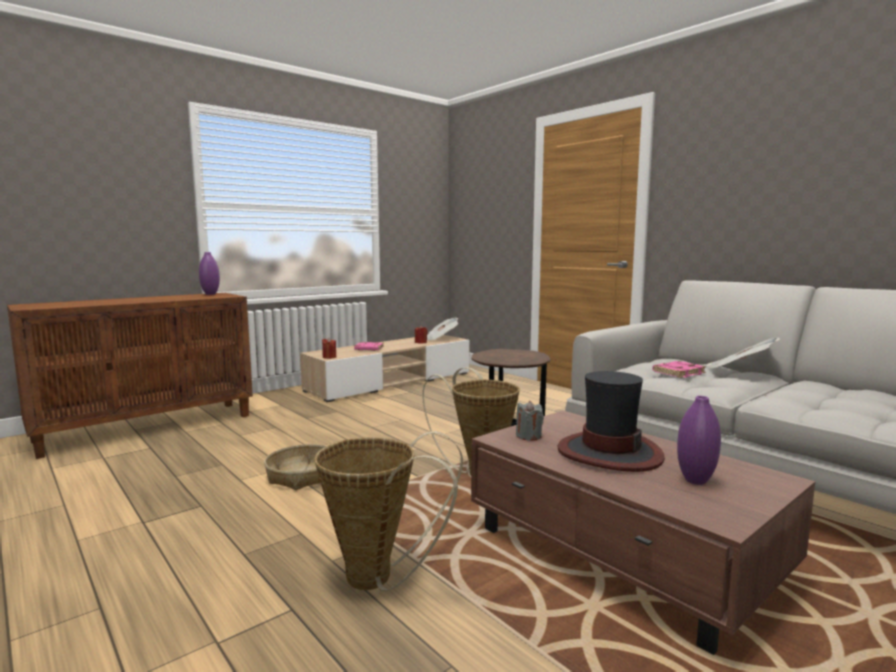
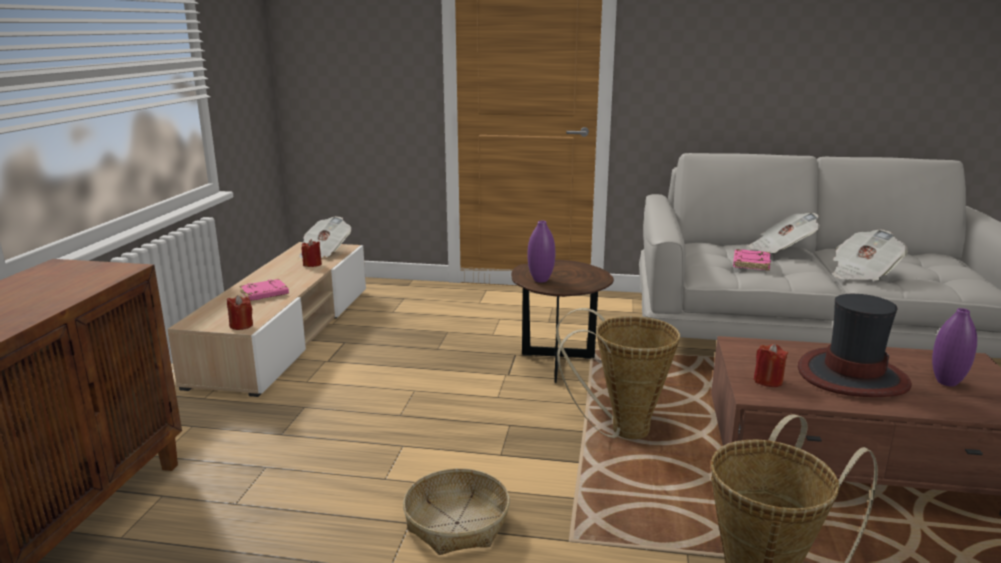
camera: 40 degrees left, 10 degrees up
purple vase [199,252,220,295] -> purple vase moved to [527,221,555,283]
grey candle [516,401,544,441] -> red candle [754,344,788,387]
none -> newspaper [833,230,908,281]

